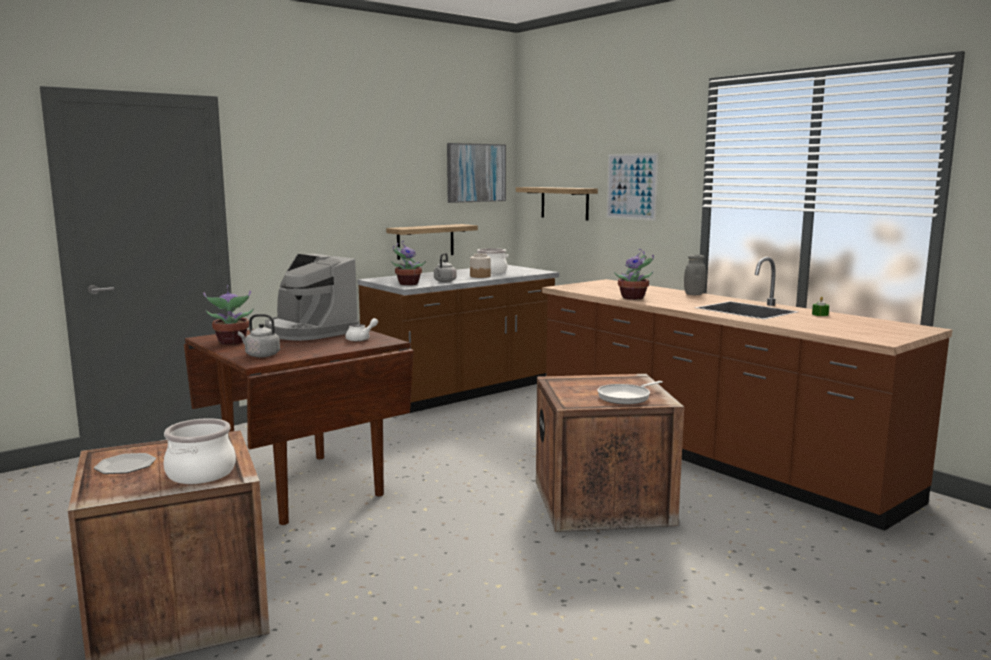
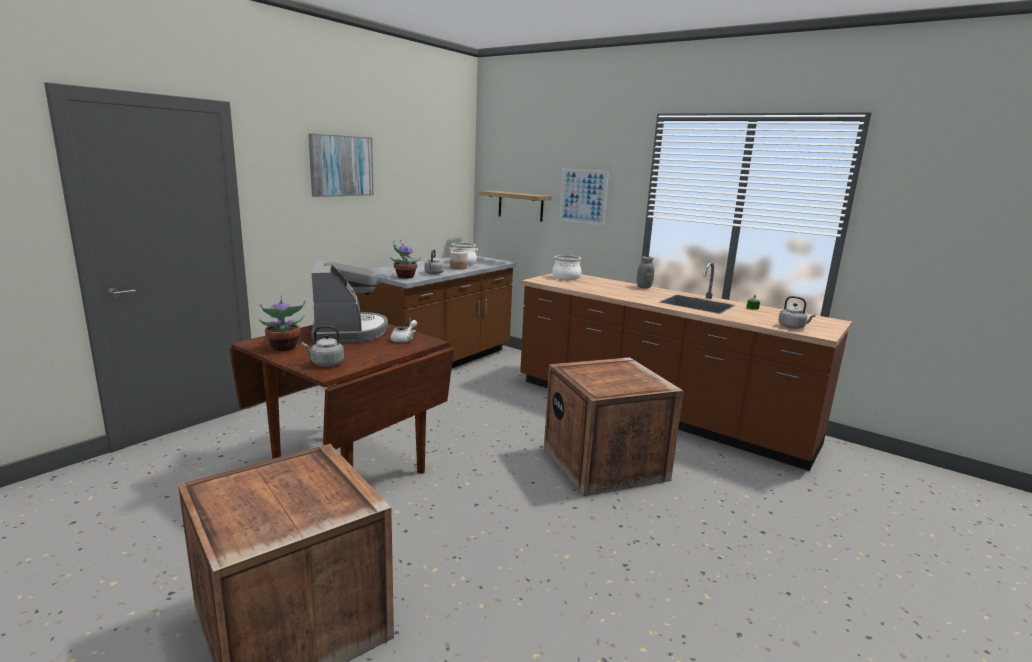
camera: 15 degrees left, 5 degrees up
plate [94,453,156,474] -> none
cooking pot [163,418,236,484] -> cooking pot moved to [552,255,581,280]
coffee machine [265,254,359,341] -> coffee machine turned 135 degrees counterclockwise [311,260,388,343]
shelf [386,224,478,260] -> none
picture [447,143,506,203] -> picture moved to [308,133,374,197]
frying pan [598,381,663,405] -> none
potted plant [614,249,654,300] -> none
none -> grey kettle [778,296,816,329]

